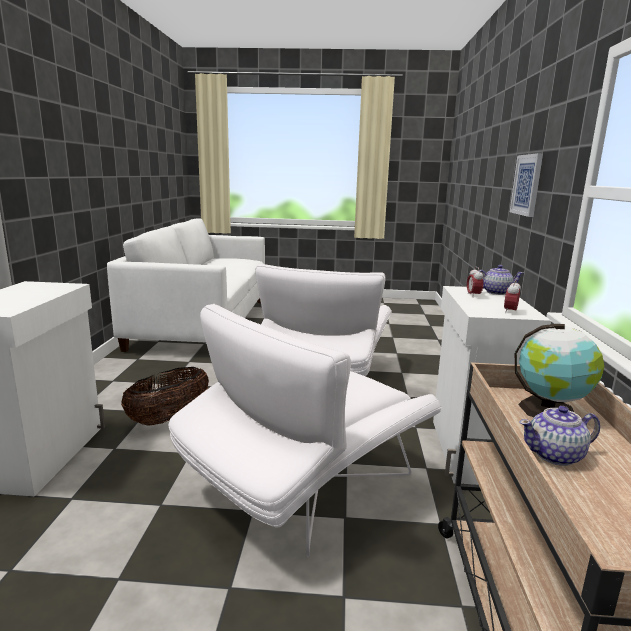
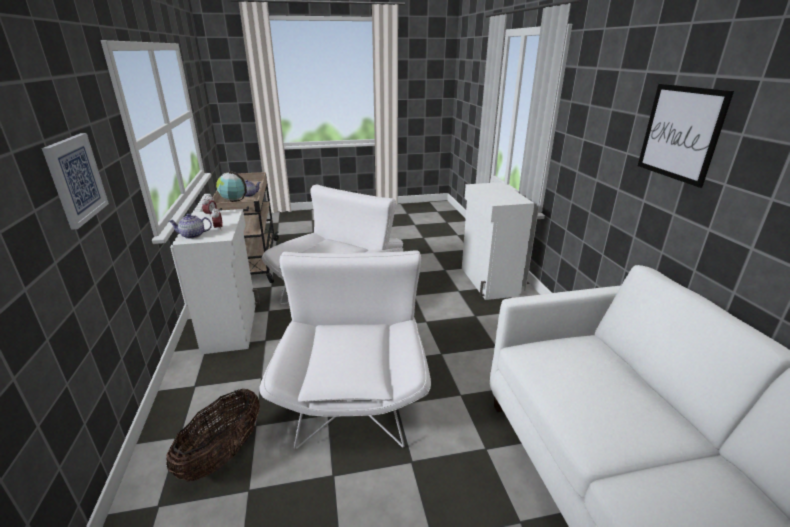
camera: 165 degrees right, 10 degrees up
basket [121,367,209,426] -> basket moved to [166,388,260,481]
none -> picture [638,84,734,188]

